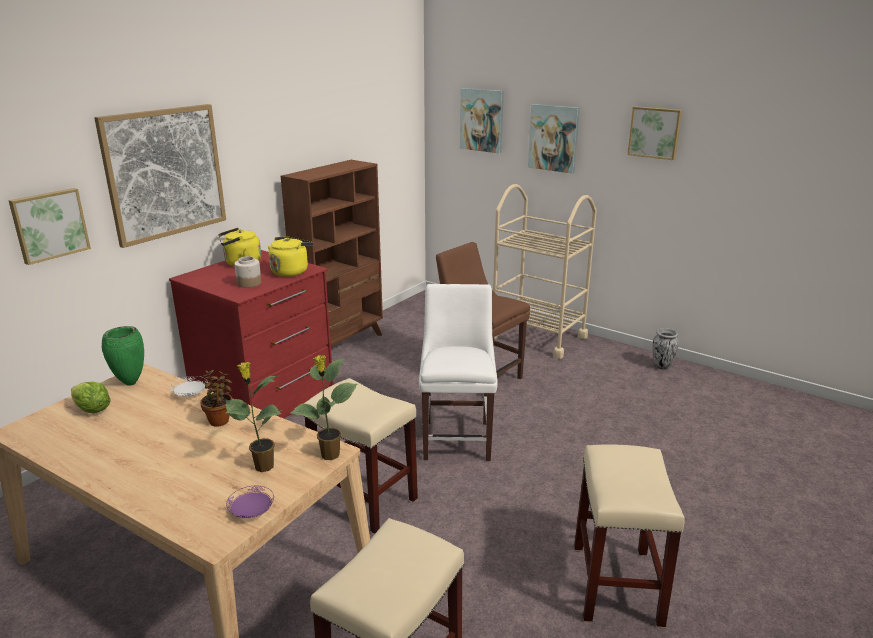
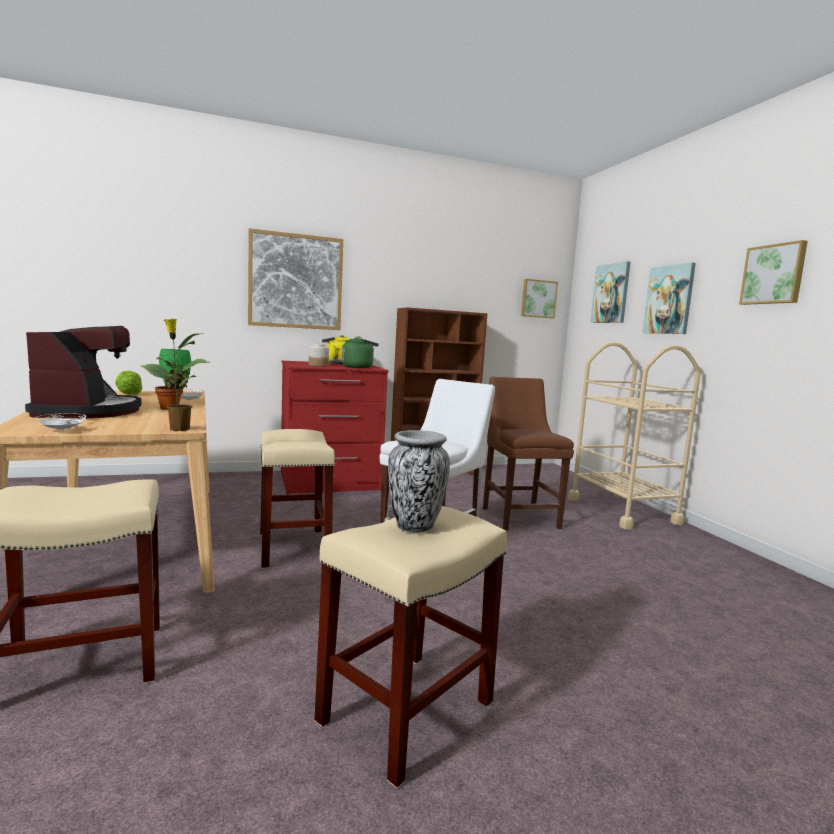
camera: 35 degrees right, 15 degrees down
picture [8,188,91,265] -> picture moved to [521,279,558,318]
potted plant [225,362,282,472] -> none
purple plate [226,486,274,518] -> white plate [35,413,86,431]
yellow kettle [268,237,314,277] -> green kettle [342,336,379,368]
vase [653,328,679,370] -> vase moved to [388,430,450,533]
none -> coffee machine [25,326,142,418]

